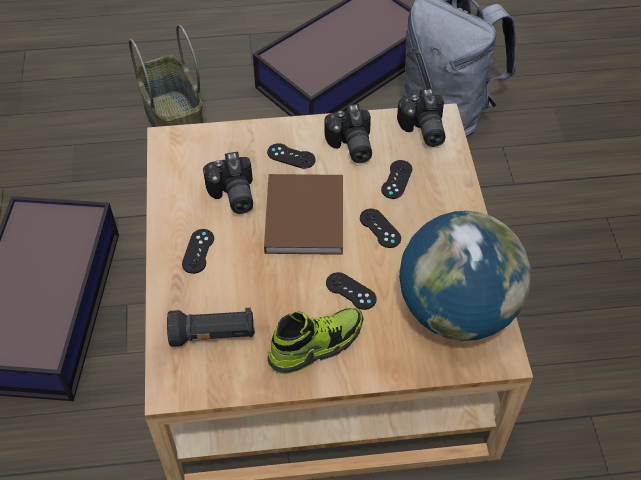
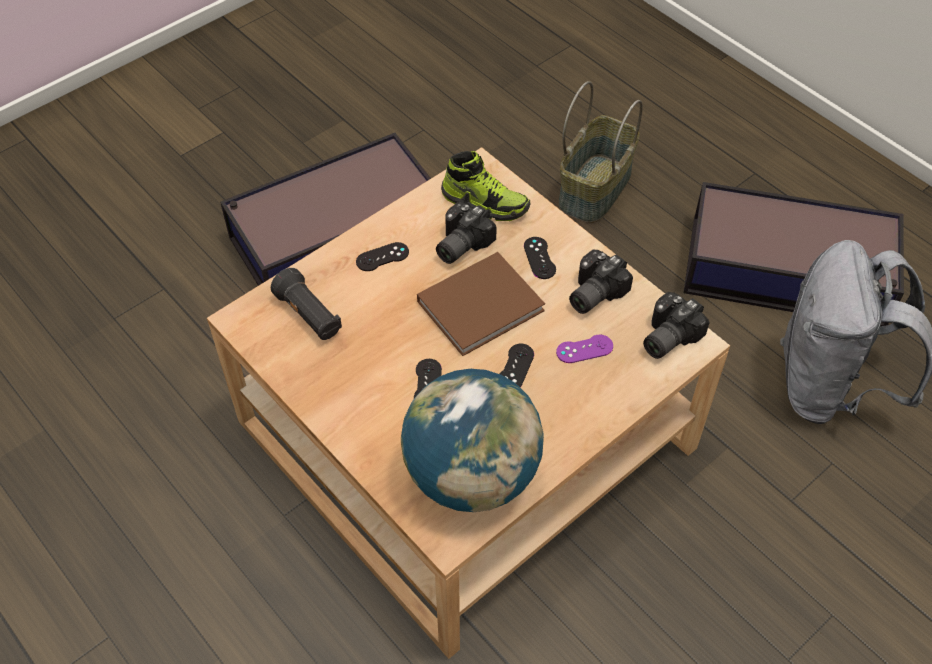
camera: 55 degrees right, 0 degrees up
shoe [268,308,363,374] -> shoe moved to [441,151,530,221]
black game controller [381,160,412,199] -> purple game controller [556,335,613,363]

